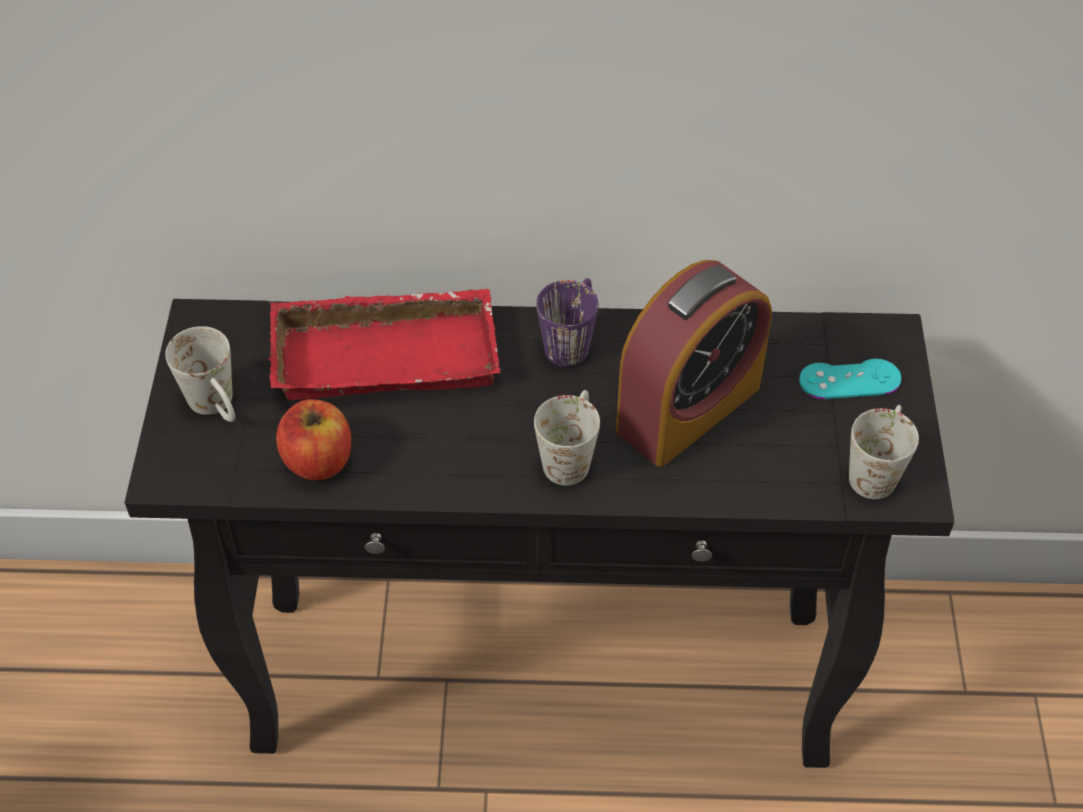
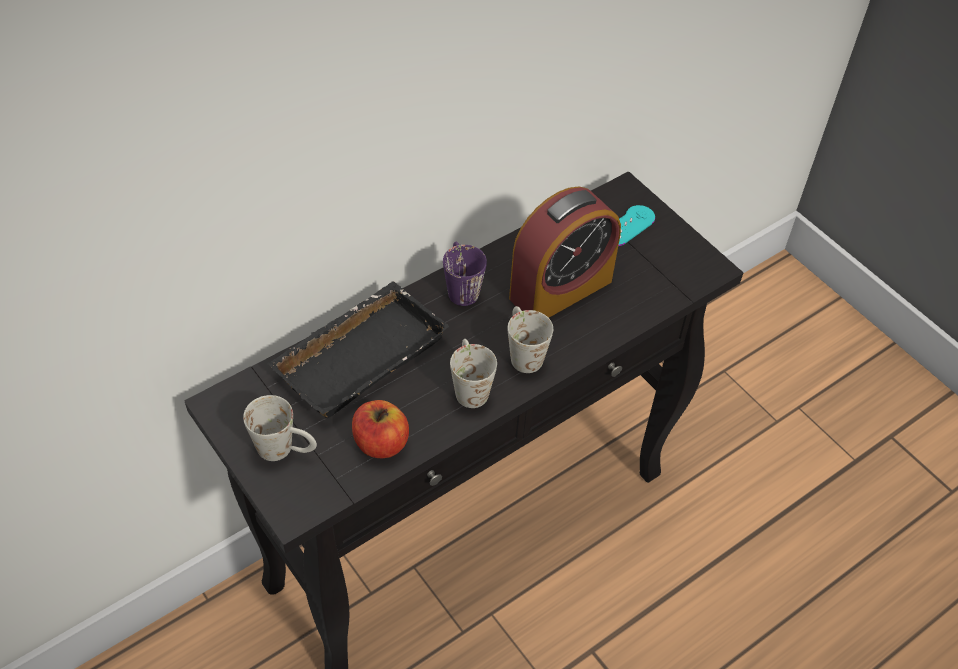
camera: 40 degrees left, 0 degrees up
red tray [268,288,501,400] -> black tray [267,281,449,418]
alarm clock [616,260,772,467] -> alarm clock turned 45 degrees clockwise [509,187,621,318]
white mug [849,405,919,499] -> white mug moved to [450,339,497,408]

